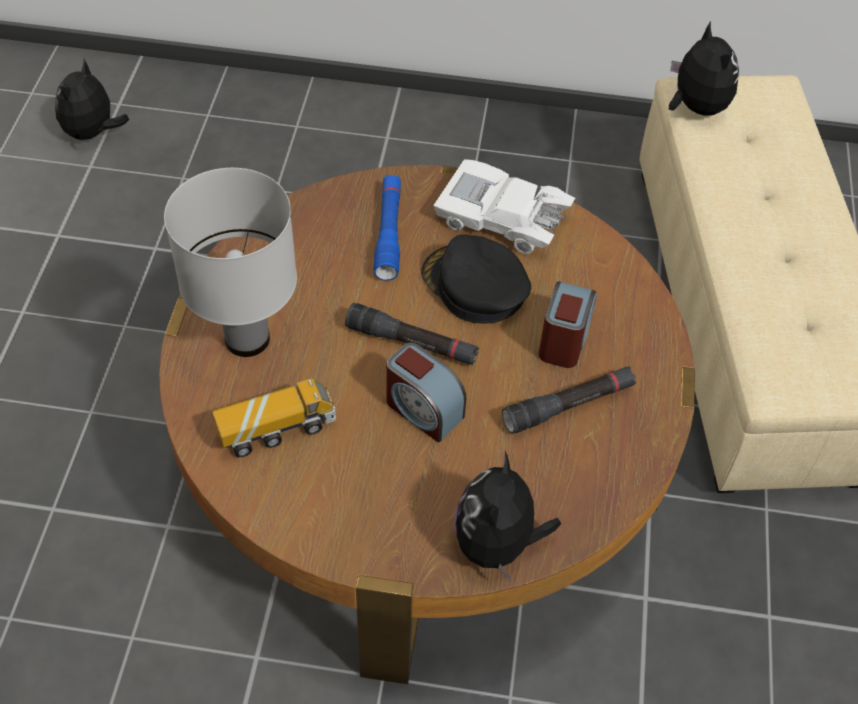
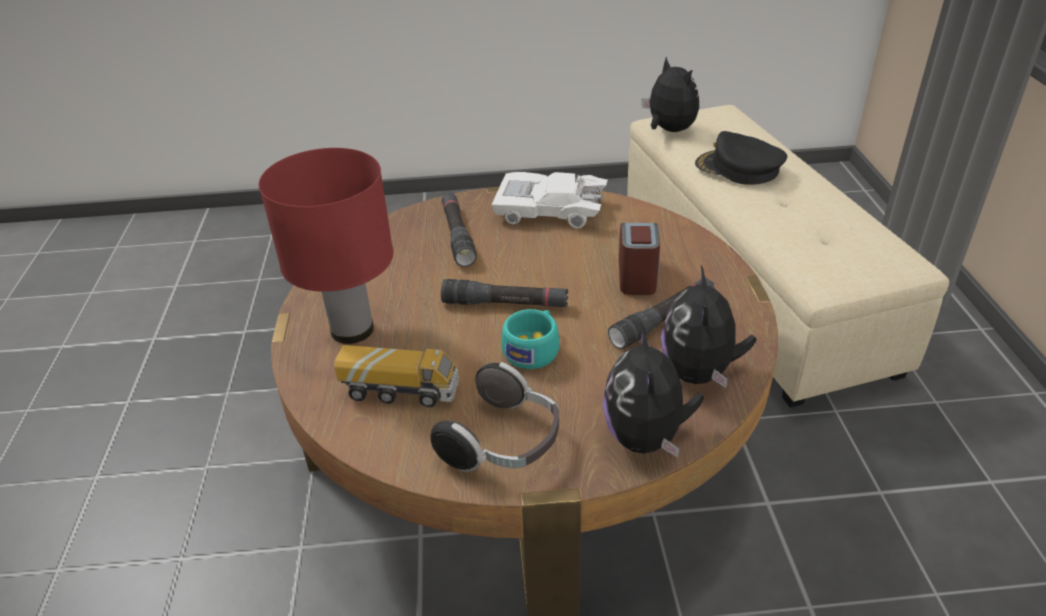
camera: 10 degrees left, 15 degrees down
plush toy [55,59,129,140] -> plush toy moved to [661,265,757,388]
white table lamp [164,168,297,357] -> red table lamp [259,148,394,344]
toy truck [212,378,336,457] -> toy truck turned 45 degrees clockwise [334,345,459,407]
blue flashlight [373,175,401,281] -> black flashlight [442,193,477,267]
alarm clock [386,343,466,443] -> turquoise cup [502,309,559,369]
black cap [421,234,531,324] -> black cap moved to [695,131,787,185]
none -> headphones [430,362,559,472]

